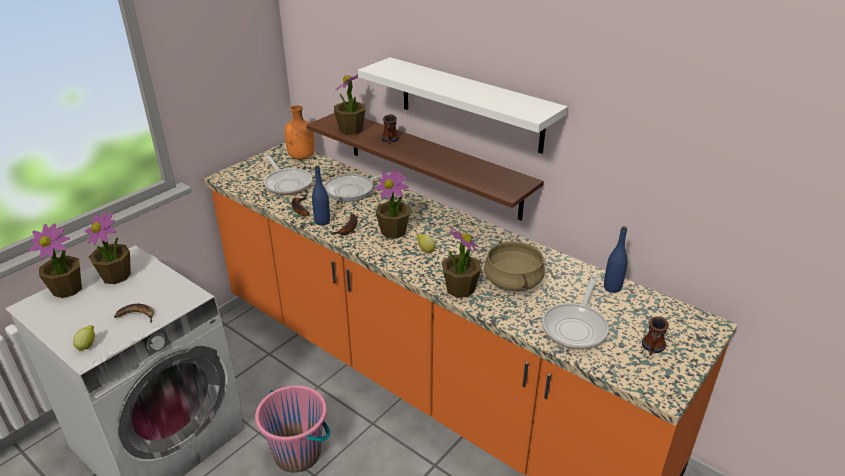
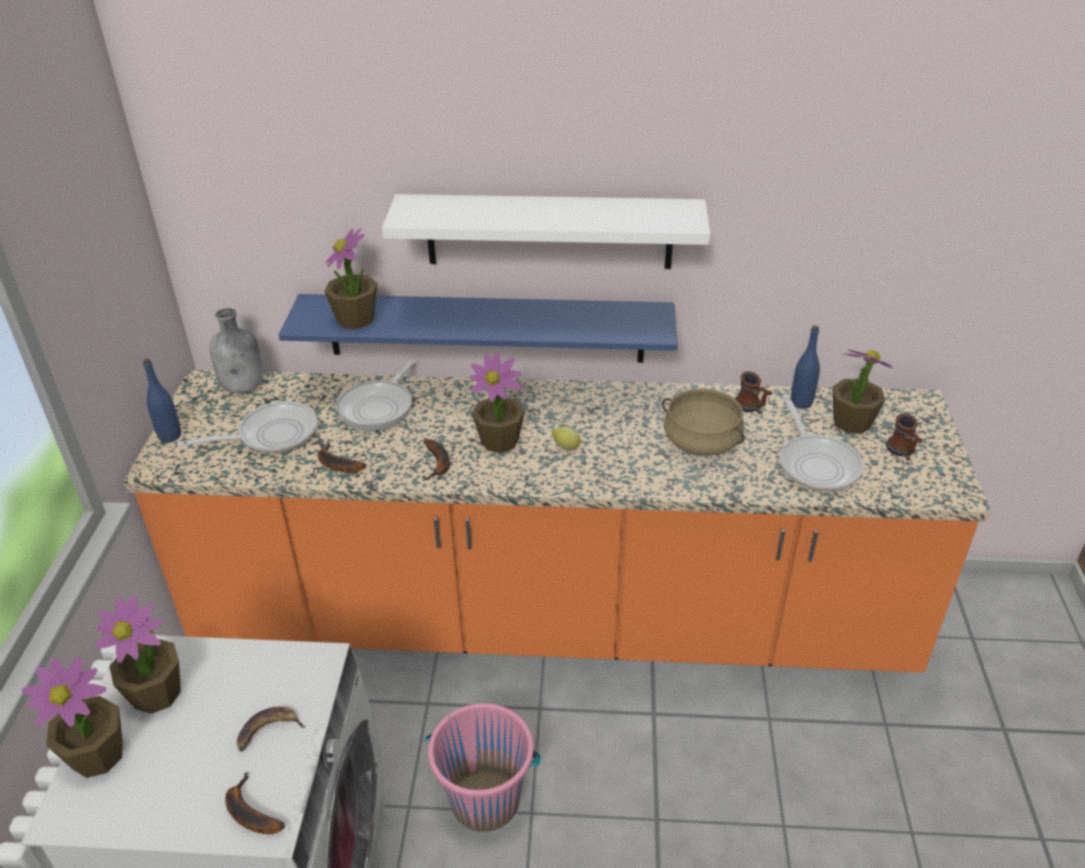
camera: 35 degrees left, 5 degrees up
lemon [73,325,95,352] -> banana [225,772,285,834]
frying pan [263,153,312,195] -> frying pan turned 45 degrees counterclockwise [177,401,318,453]
orange bottle [285,105,315,160] -> grey bottle [210,308,263,393]
brown shelf [306,113,544,221] -> blue shelf [279,294,677,363]
blue bottle [312,166,330,225] -> blue bottle moved to [143,358,181,442]
mug [381,114,399,144] -> mug moved to [735,371,772,414]
potted plant [441,226,481,298] -> potted plant moved to [832,349,893,434]

